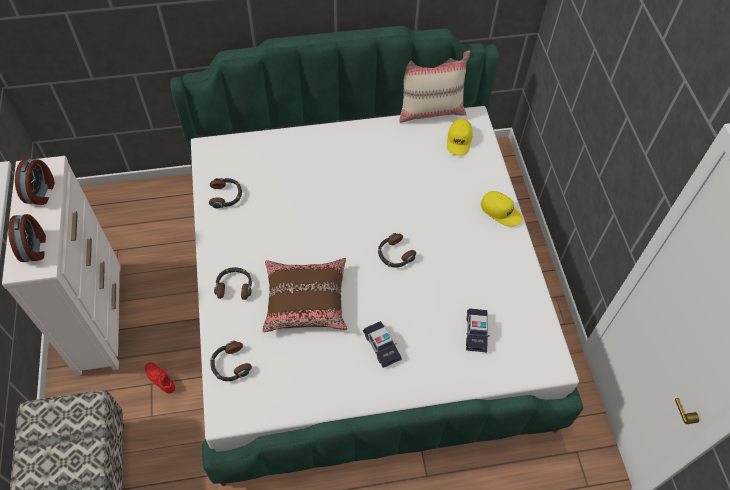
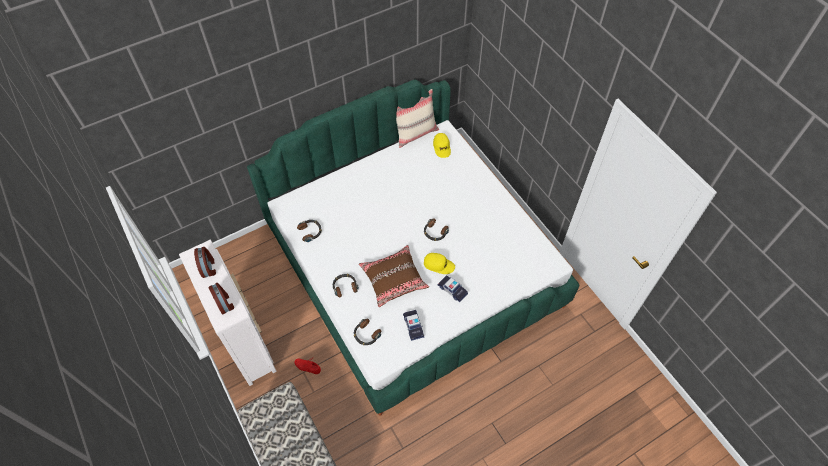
camera: 20 degrees left, 0 degrees up
toy car [466,308,490,353] -> toy car moved to [403,310,424,341]
yellow cap [481,191,523,227] -> yellow cap moved to [424,253,455,274]

